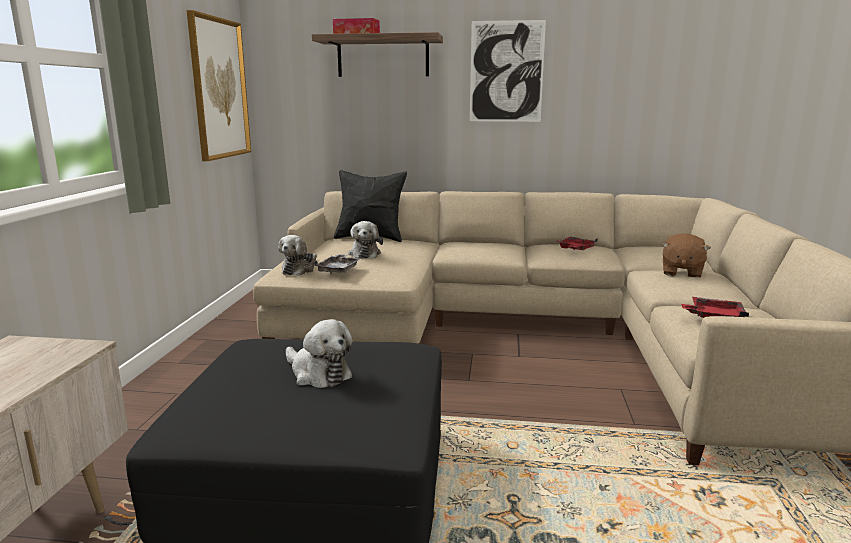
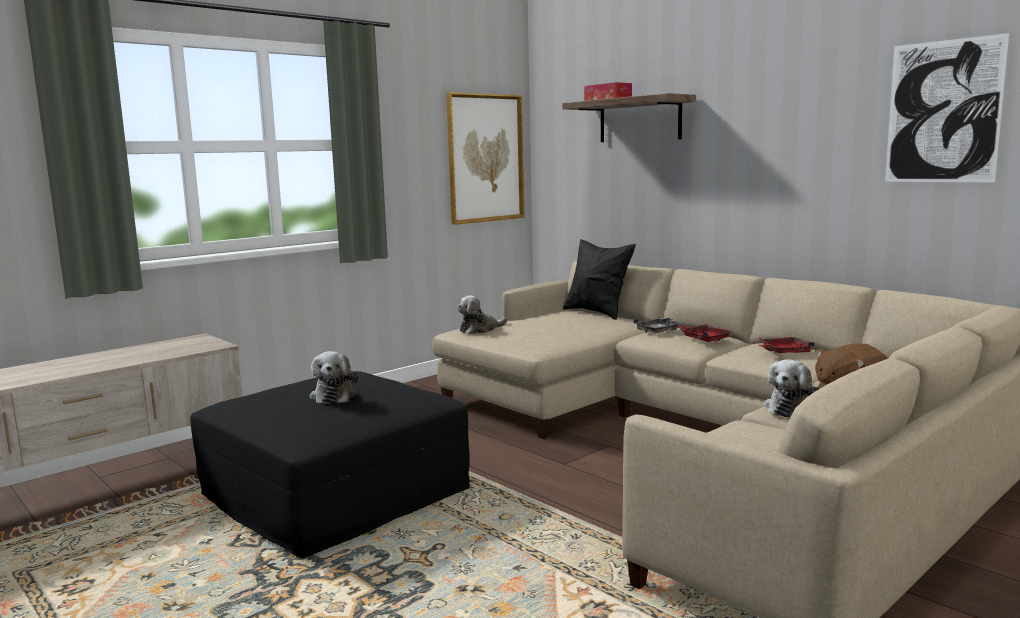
camera: 40 degrees right, 5 degrees down
grey tray [314,254,361,274] -> grey tray moved to [634,317,681,333]
plush toy [348,221,383,258] -> plush toy moved to [764,359,819,417]
picture [470,20,546,122] -> picture moved to [885,33,1009,182]
red tray [681,297,749,318] -> red tray moved to [676,324,733,342]

